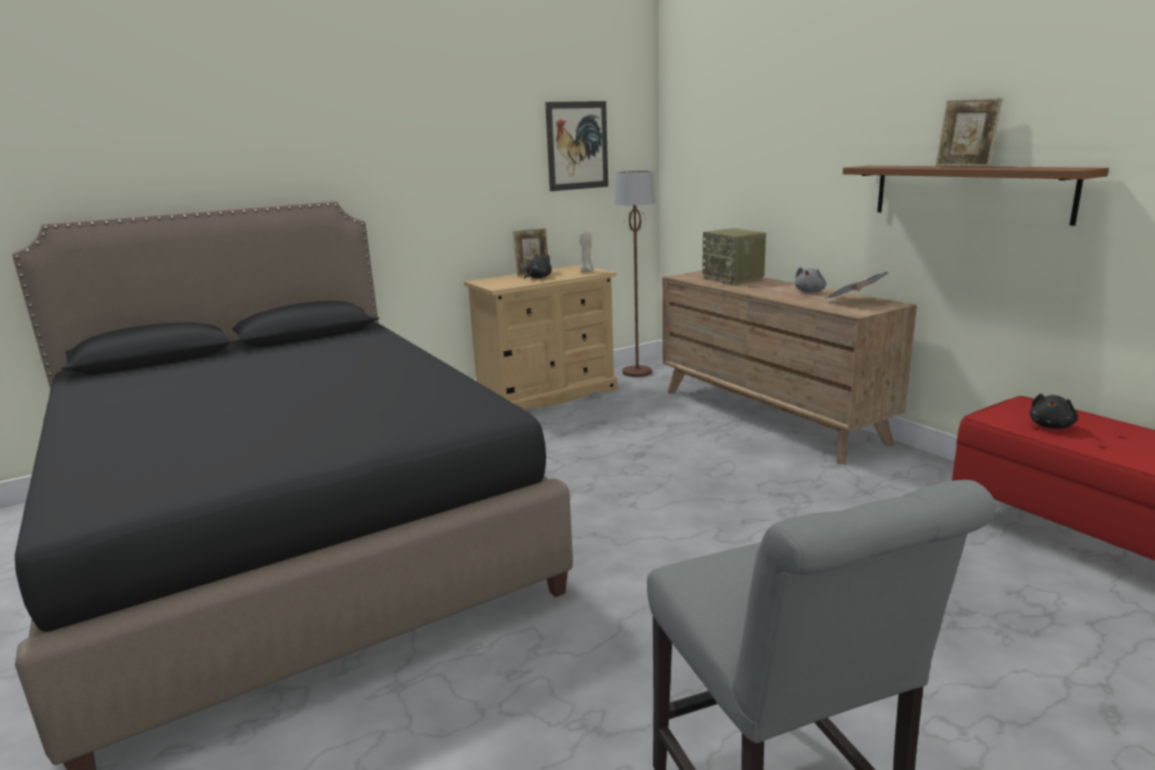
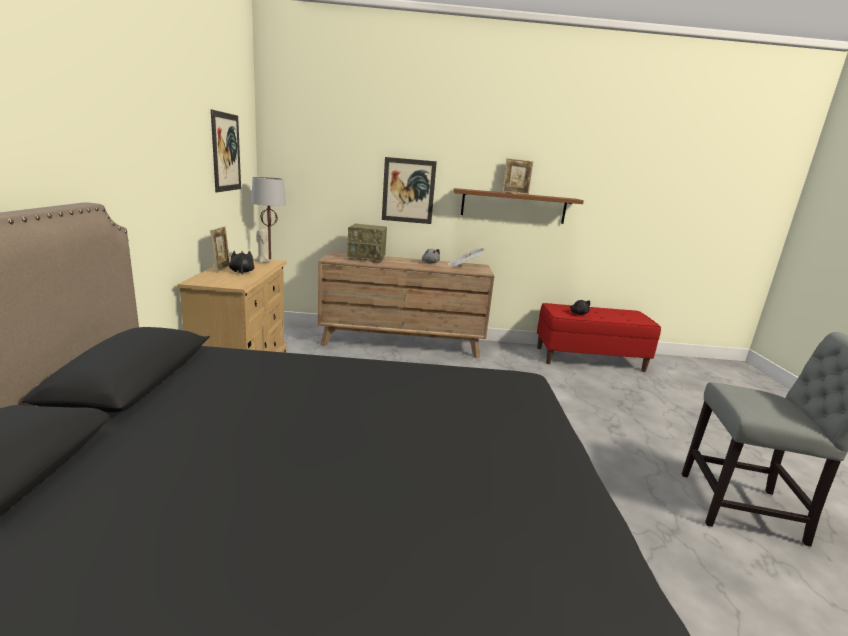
camera: 60 degrees left, 0 degrees up
none -> picture [382,157,437,224]

